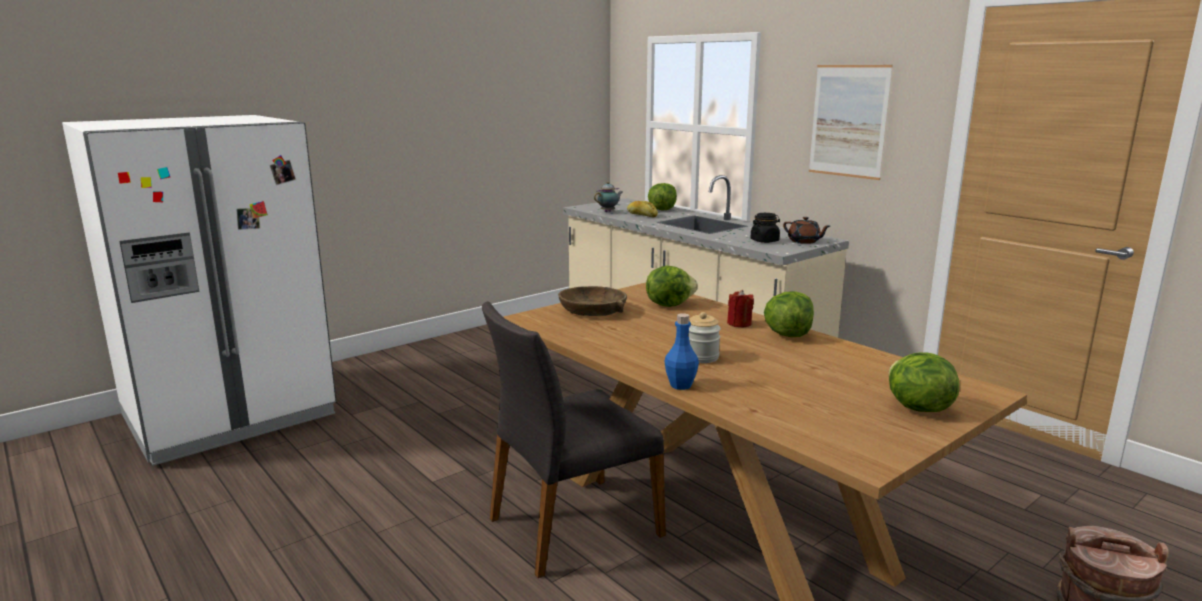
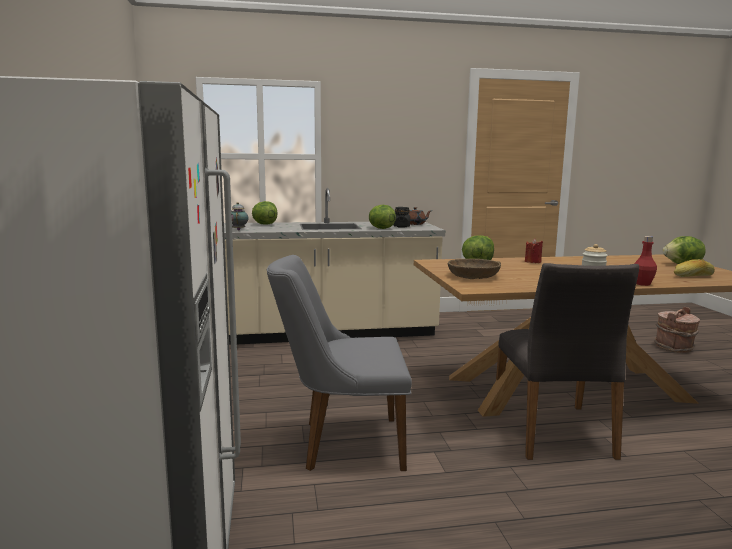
camera: 60 degrees left, 5 degrees down
bread [627,201,658,218] -> bread moved to [674,259,715,277]
blue bottle [664,313,699,390] -> red bottle [634,236,657,286]
lettuce [764,291,814,337] -> lettuce moved to [369,205,396,229]
picture [809,65,893,180] -> none
none -> grey chair [267,255,412,471]

